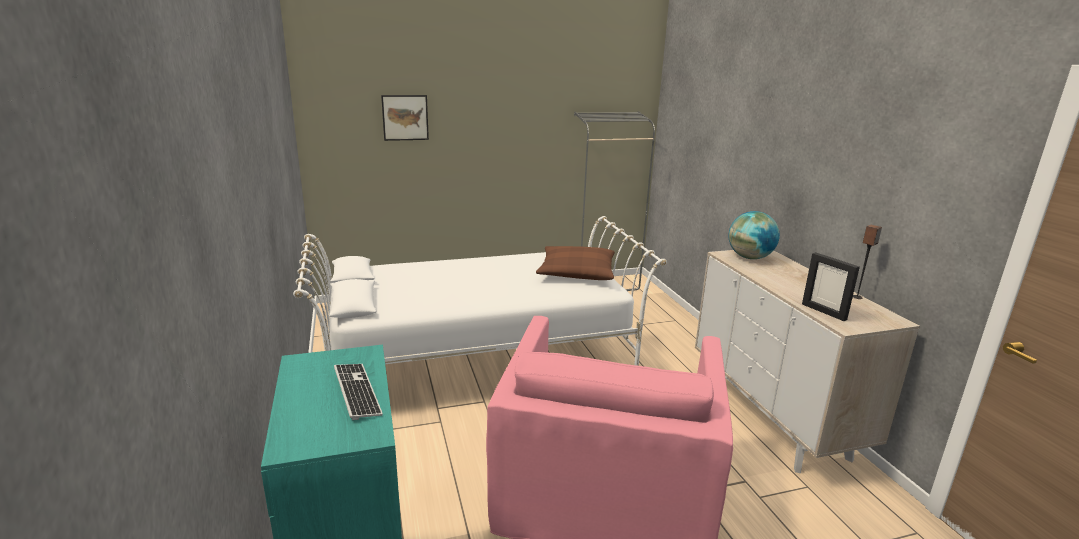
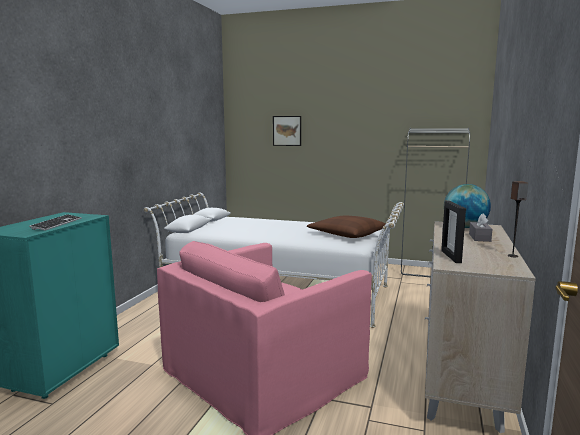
camera: 35 degrees right, 10 degrees down
none -> grey tissue box [469,213,492,242]

